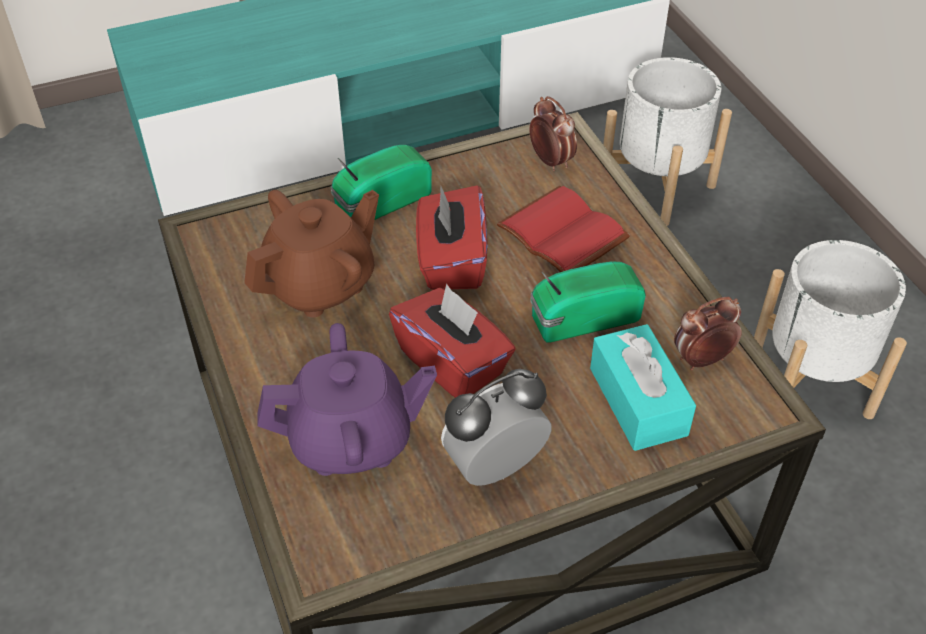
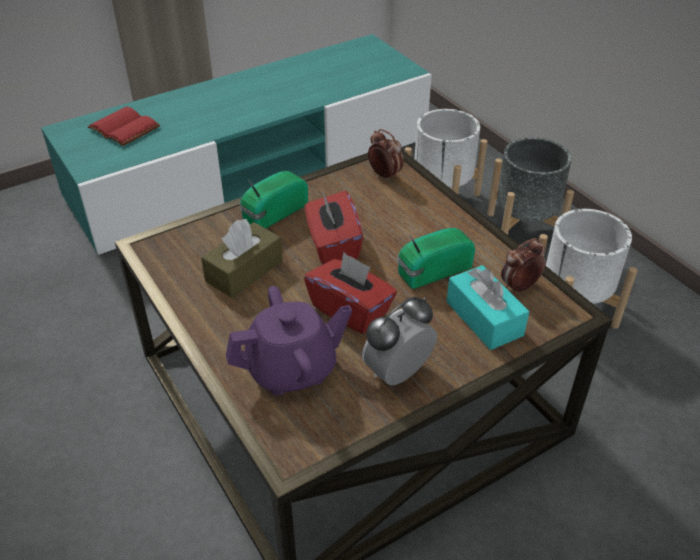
camera: 10 degrees left, 5 degrees down
brown teapot [244,190,379,318] -> brown tissue box [201,219,283,298]
red book [497,186,630,272] -> red book moved to [88,107,160,146]
none -> grey planter [487,137,574,235]

